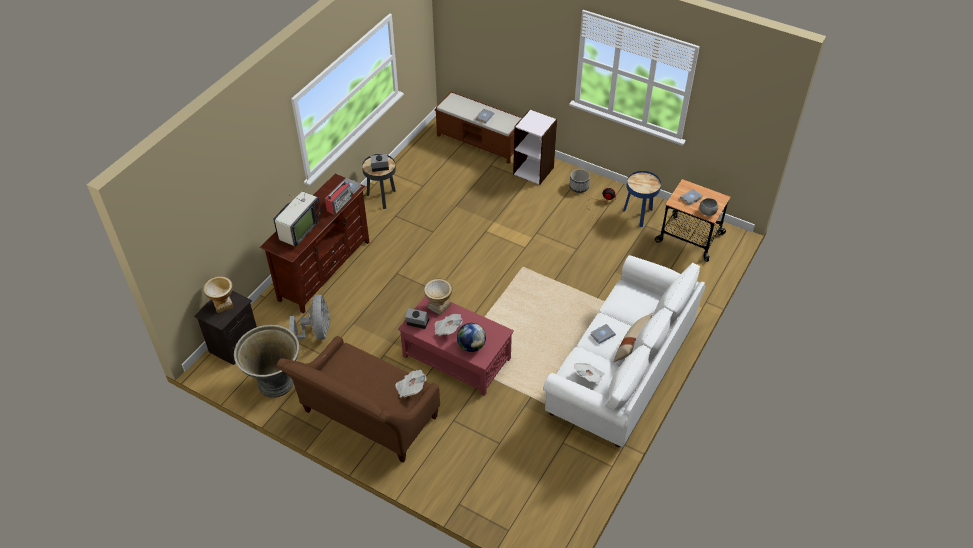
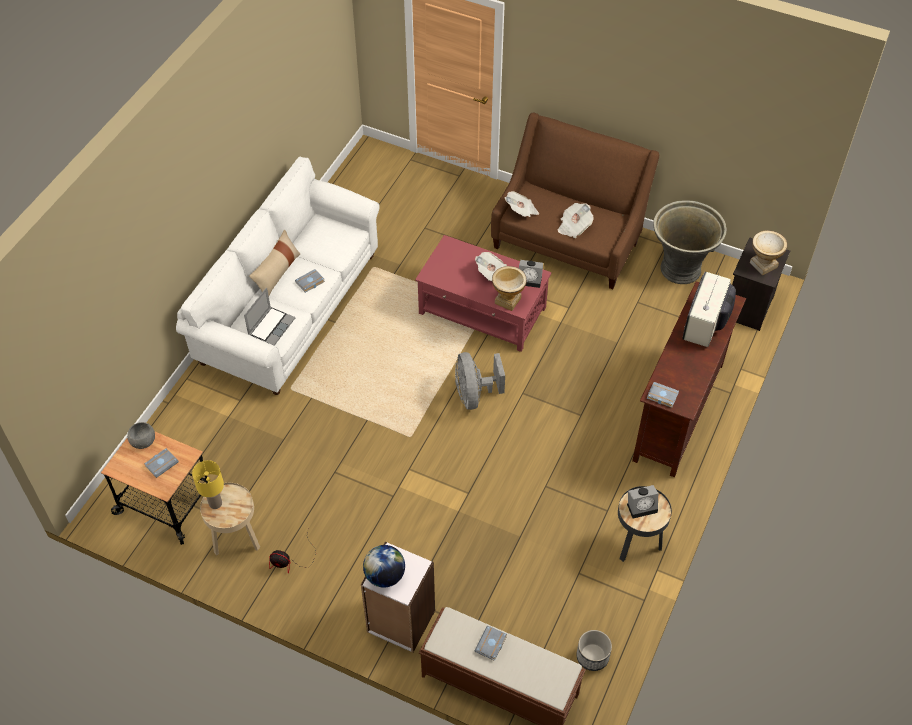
camera: 175 degrees right, 5 degrees up
grey fan [289,295,330,340] -> grey fan moved to [455,352,505,410]
radio [325,181,352,214] -> none
globe [457,323,486,352] -> globe moved to [363,545,405,588]
planter [569,169,590,193] -> planter moved to [577,630,612,671]
newspaper [574,363,605,383] -> newspaper moved to [558,203,594,238]
blue side table [623,171,661,227] -> beige side table [200,483,260,556]
none -> yellow table lamp [192,460,224,509]
none -> laptop [244,287,295,346]

